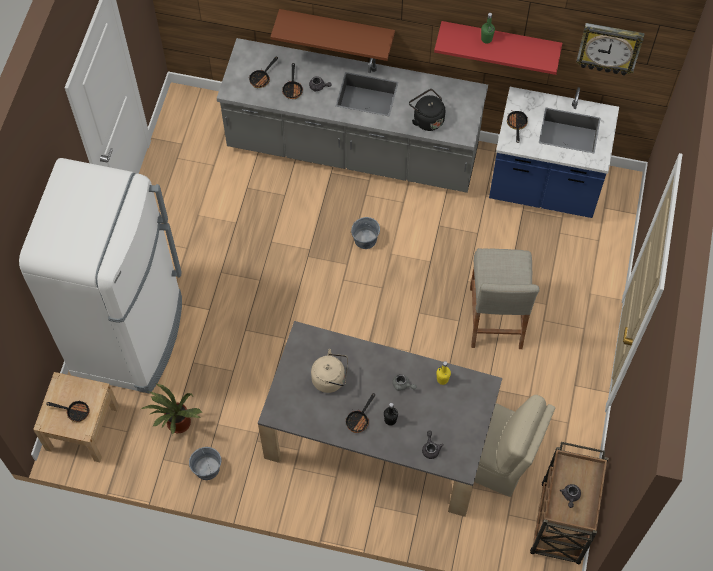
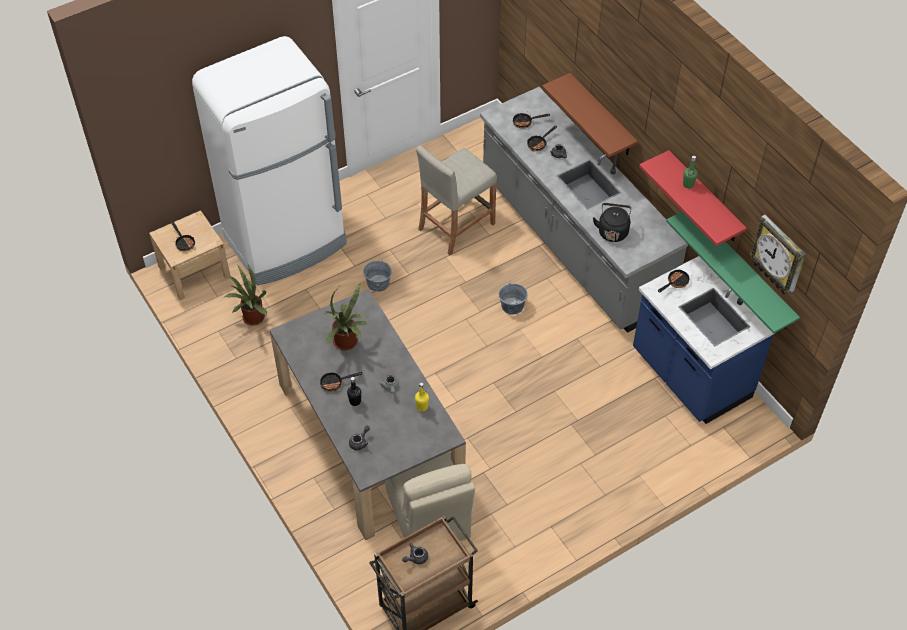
camera: 45 degrees right, 10 degrees down
grey bucket [189,447,221,480] -> grey bucket moved to [363,258,392,292]
beige kettle [311,349,348,393] -> potted plant [324,283,368,351]
beige stool [470,248,540,349] -> beige stool moved to [416,146,497,255]
none -> green shelf [666,212,800,334]

